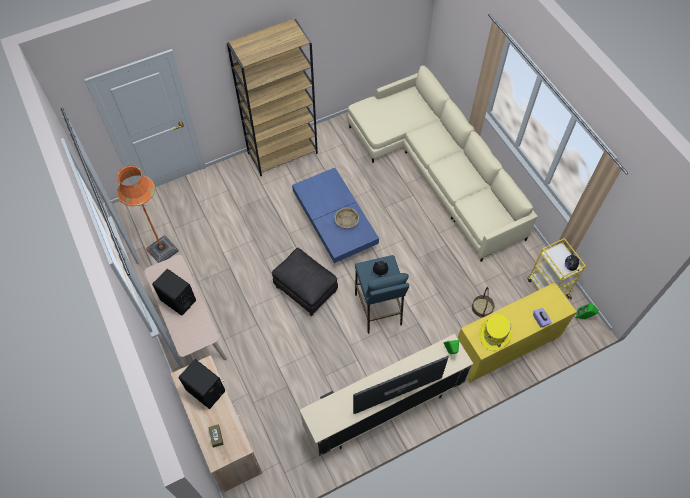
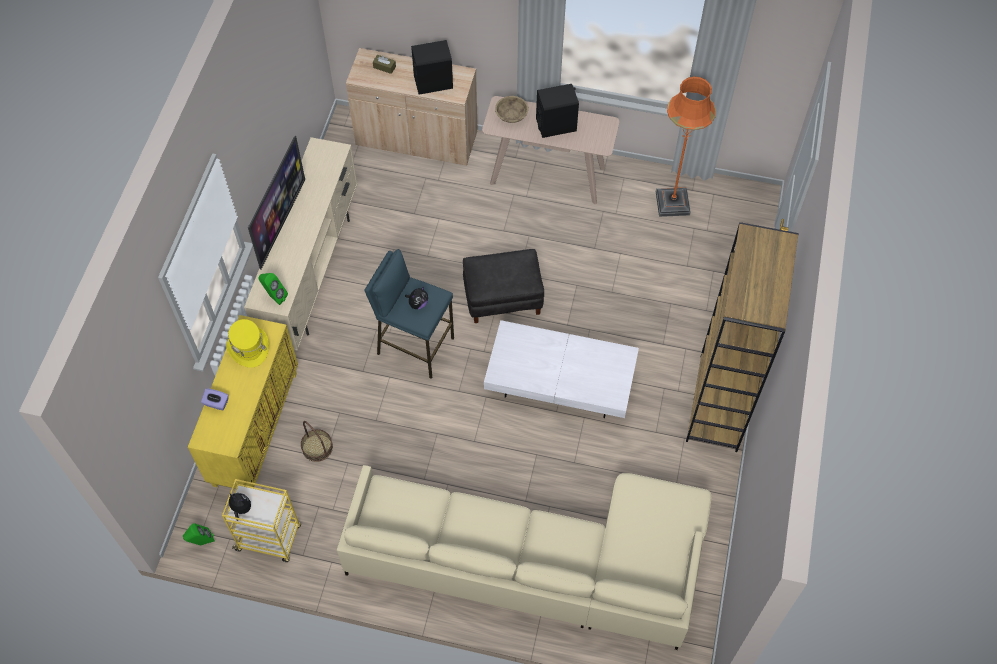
camera: 130 degrees right, 0 degrees up
blue coffee table [292,168,379,263] -> white coffee table [484,320,639,418]
beige bowl [335,207,359,229] -> beige bowl moved to [495,96,529,123]

